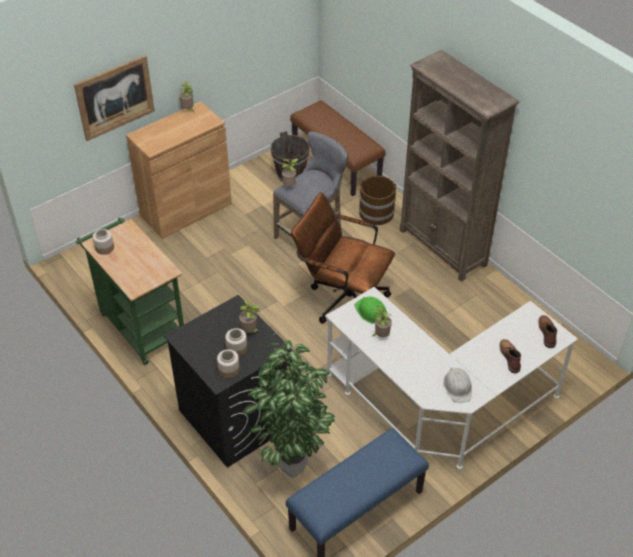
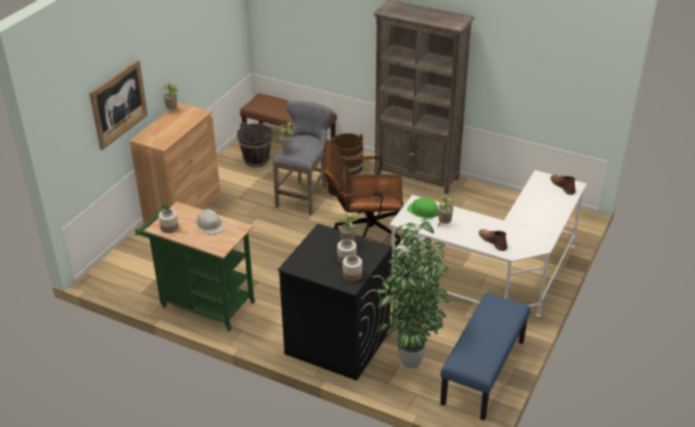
camera: 25 degrees left, 10 degrees down
white hard hat [443,367,472,403] -> white hard hat moved to [196,209,224,235]
brown boot [500,339,521,373] -> brown boot moved to [479,229,507,251]

